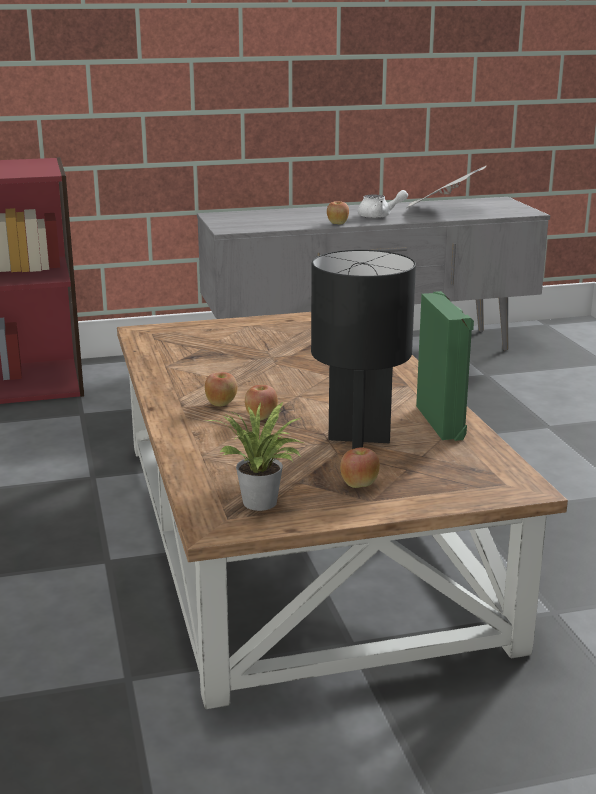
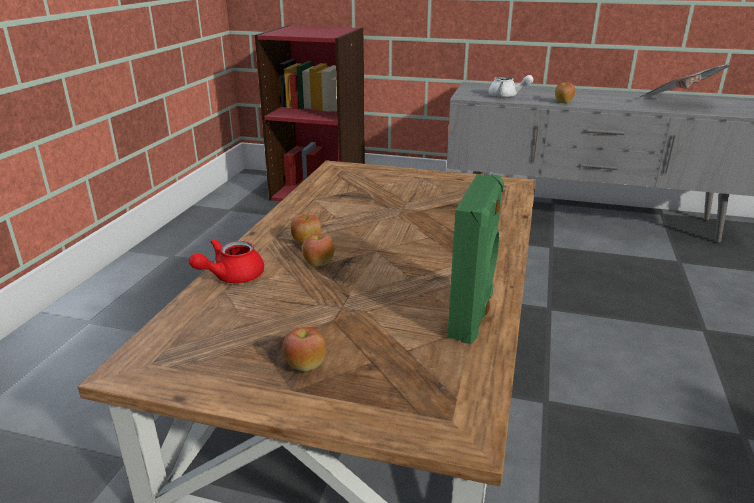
camera: 30 degrees right, 5 degrees up
potted plant [205,402,303,511] -> none
black table lamp [311,250,416,449] -> none
white teapot [358,190,408,218] -> white teapot moved to [488,75,534,98]
none -> red teapot [189,239,264,283]

